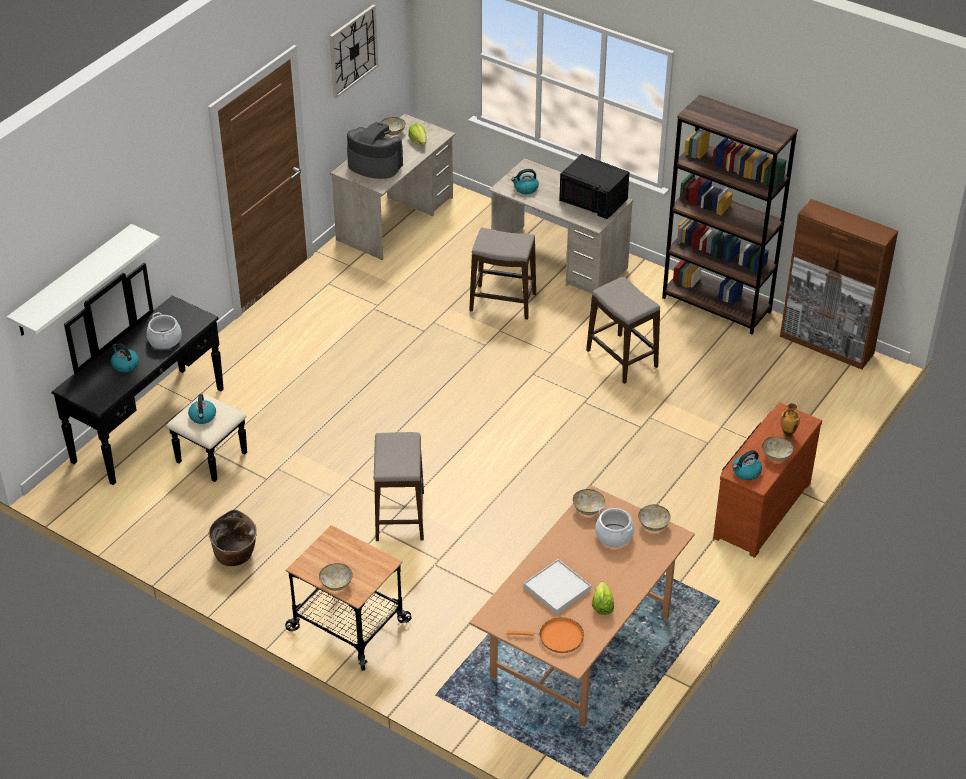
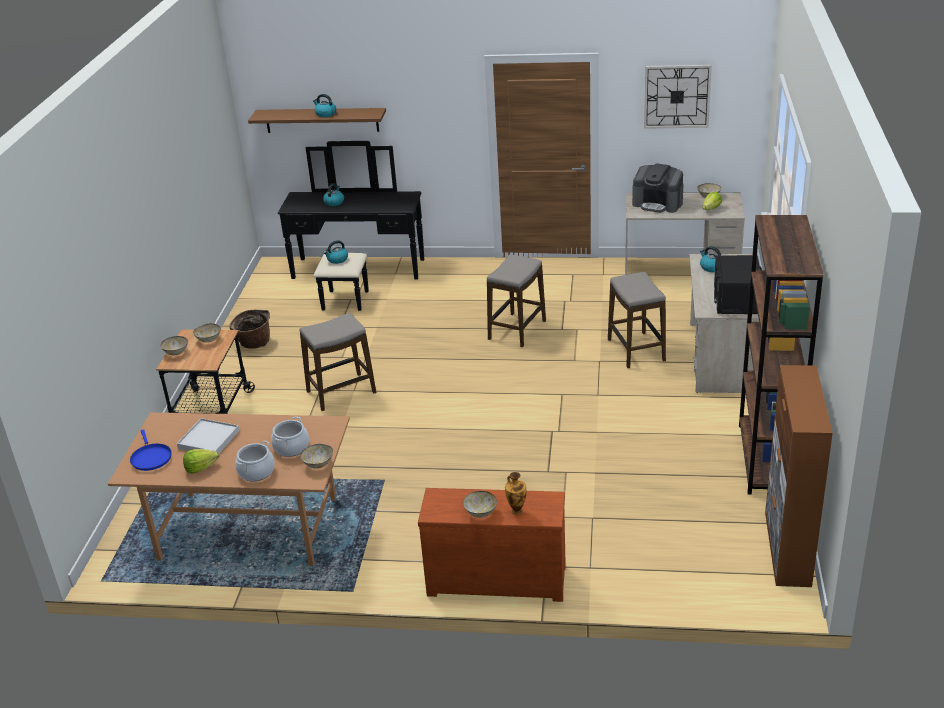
camera: 65 degrees right, 10 degrees down
white shelf [7,224,160,336] -> brown shelf [248,108,386,133]
cooking pot [147,312,182,349] -> cooking pot moved to [235,441,275,481]
coffee machine [347,122,403,179] -> coffee machine turned 120 degrees clockwise [632,163,683,213]
orange frying pan [507,617,584,653] -> blue frying pan [130,429,172,471]
bowl [573,489,605,515] -> bowl moved to [193,323,220,343]
stool [586,277,660,384] -> stool moved to [487,255,546,347]
kettle [733,450,762,480] -> kettle moved to [313,94,336,117]

